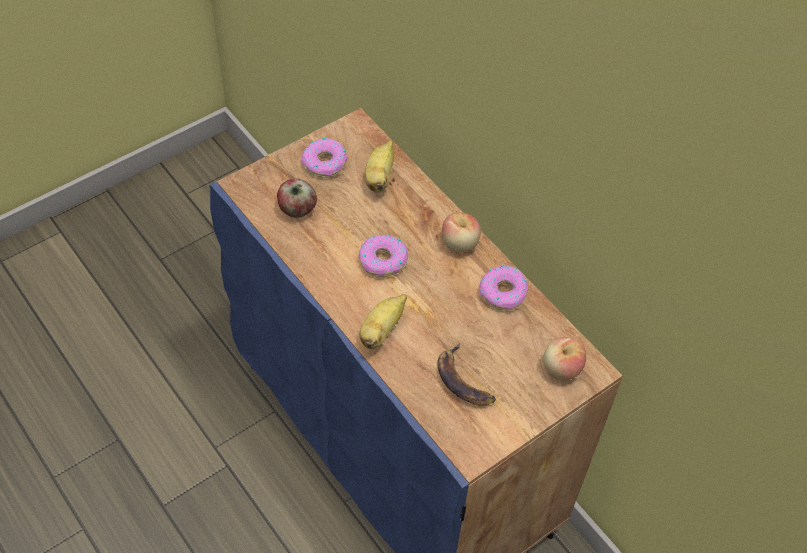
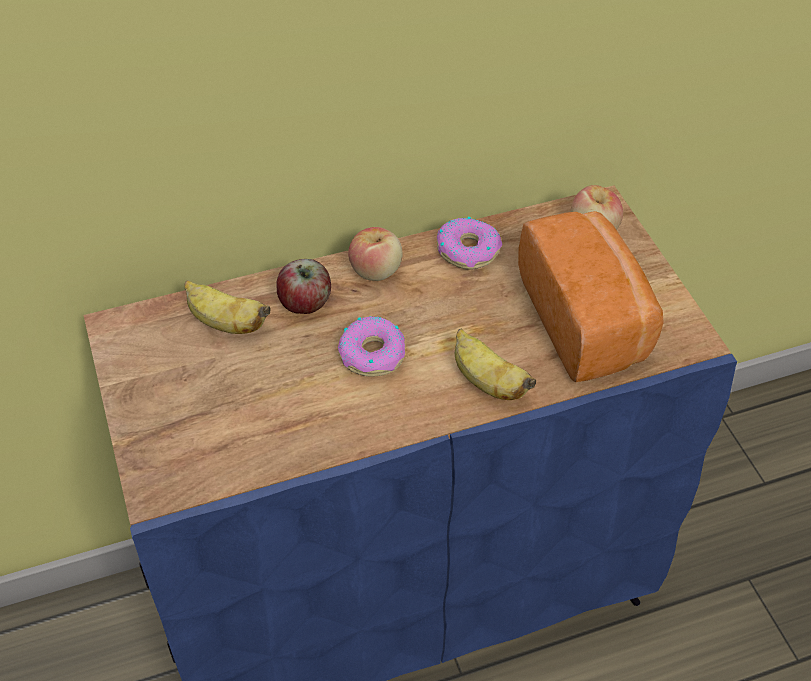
camera: 70 degrees left, 5 degrees down
apple [277,179,317,218] -> apple moved to [276,259,331,314]
donut [302,137,347,178] -> none
banana [438,343,496,406] -> bread [518,211,664,382]

